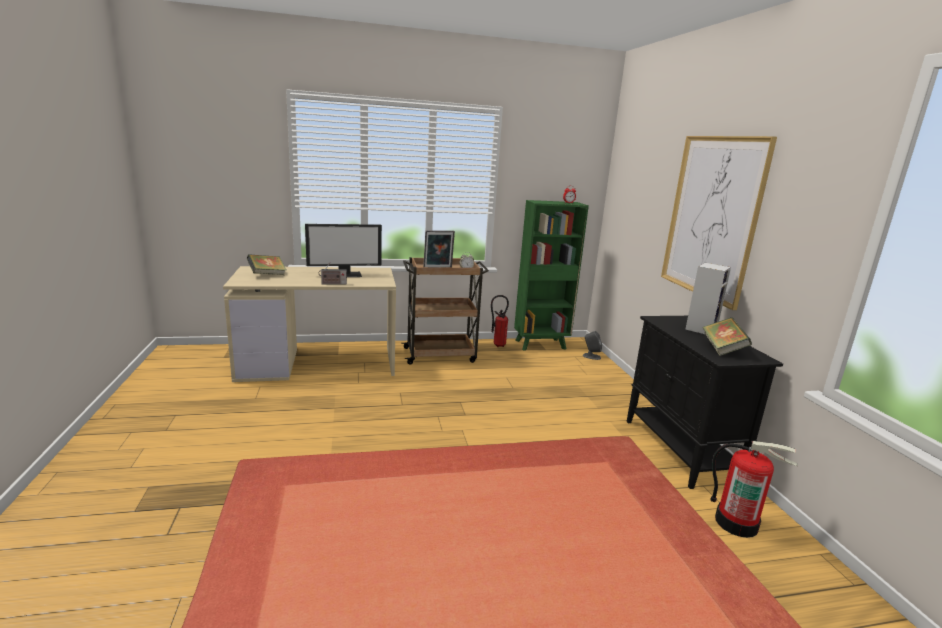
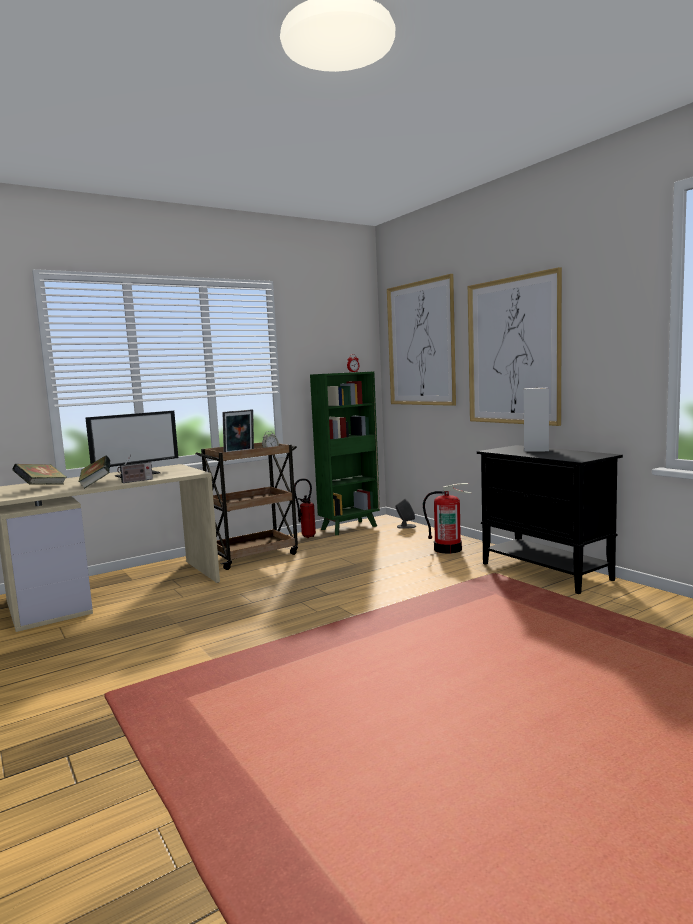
camera: 20 degrees left, 10 degrees down
book [703,317,752,356] -> book moved to [78,456,110,489]
fire extinguisher [710,441,798,538] -> fire extinguisher moved to [423,483,472,554]
none -> picture [387,274,456,406]

